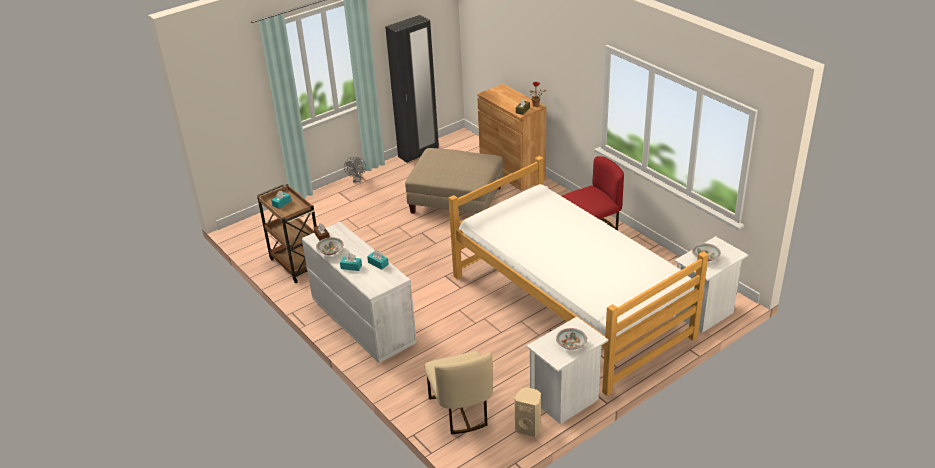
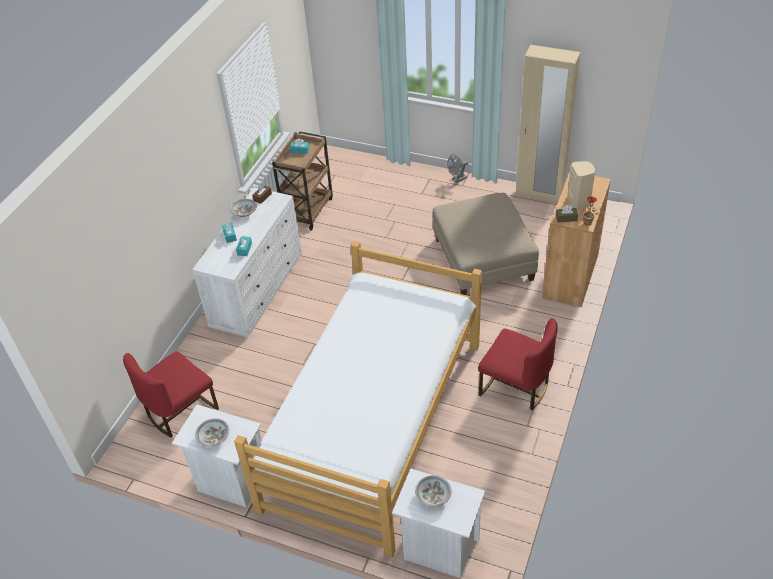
camera: 60 degrees right, 10 degrees up
black wardrobe [385,15,439,163] -> beige wardrobe [516,45,580,204]
beige chair [425,351,493,434] -> red chair [123,351,219,437]
beige speaker [514,387,541,437] -> beige speaker moved to [567,161,595,209]

